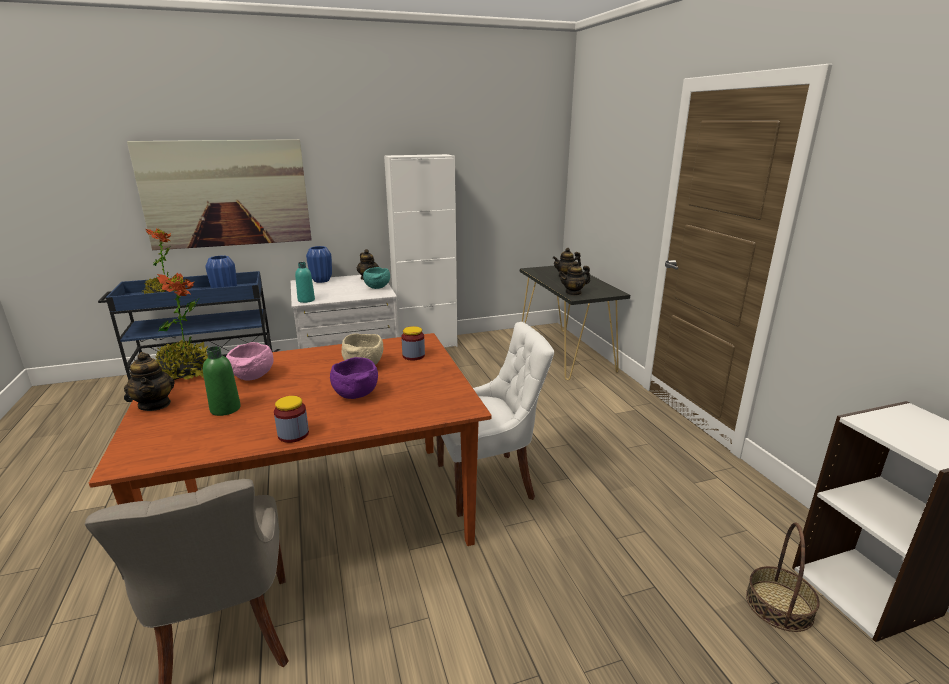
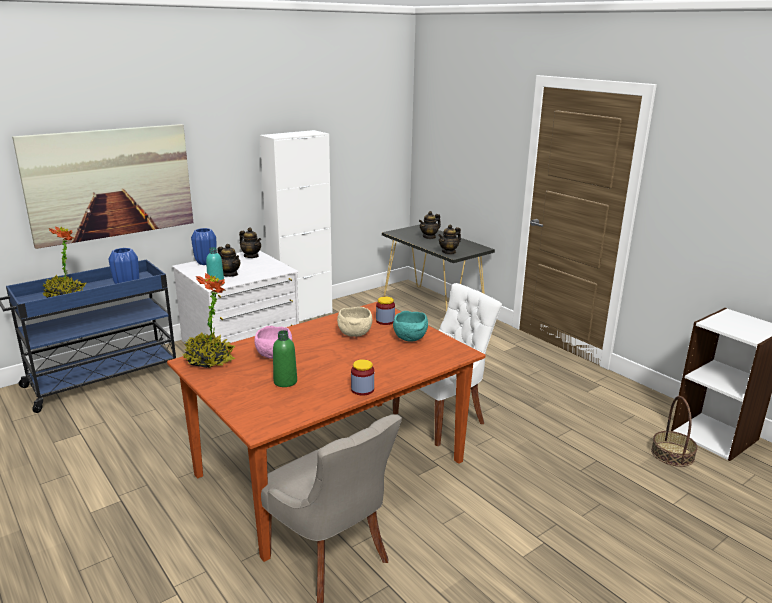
camera: 20 degrees left, 0 degrees up
teapot [124,352,175,411] -> teapot moved to [217,244,240,277]
purple bowl [330,357,378,399] -> none
turquoise bowl [363,267,390,289] -> turquoise bowl moved to [393,311,428,342]

